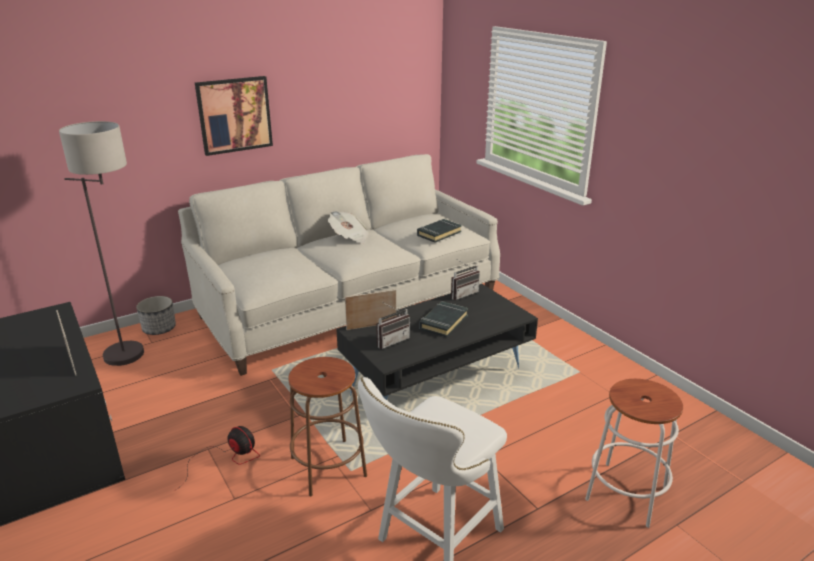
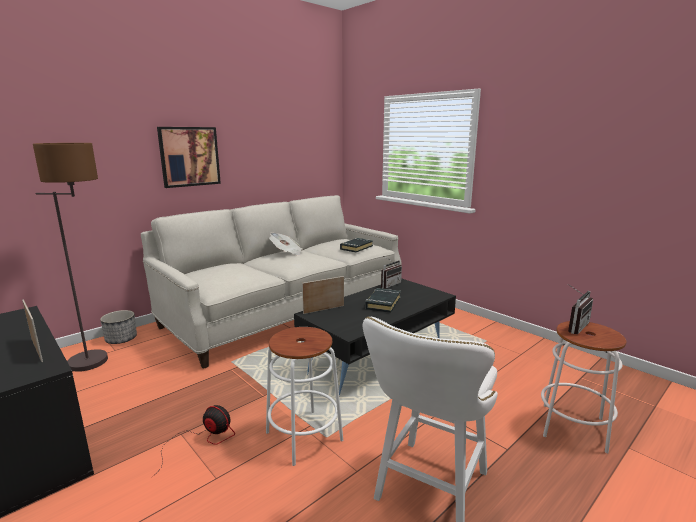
camera: 10 degrees left, 10 degrees down
grey floor lamp [59,121,144,366] -> brown floor lamp [33,143,108,371]
brown stool [288,357,367,496] -> white stool [266,327,343,466]
radio [376,303,410,349] -> radio moved to [568,284,593,334]

